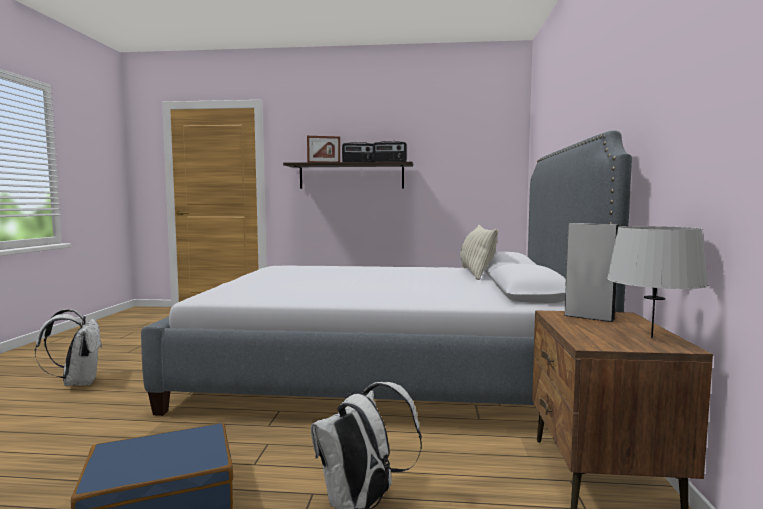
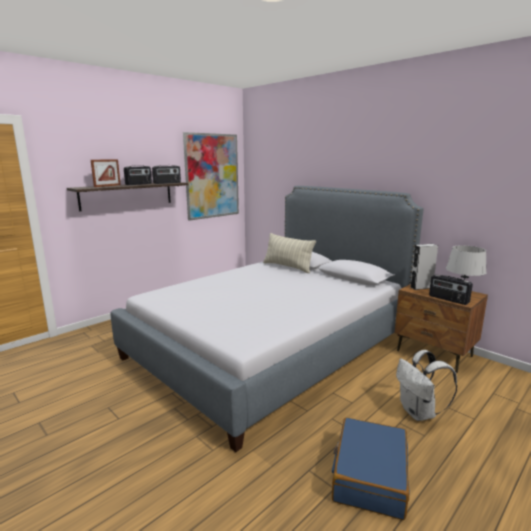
camera: 50 degrees left, 10 degrees up
white backpack [35,309,103,386] -> none
none -> picture [183,132,239,221]
none -> radio [429,275,473,305]

